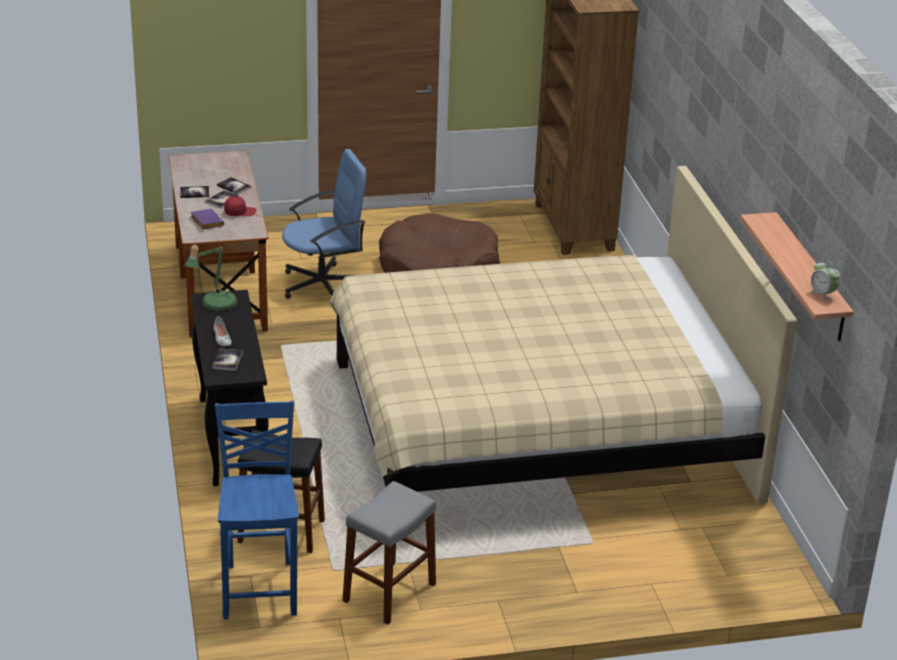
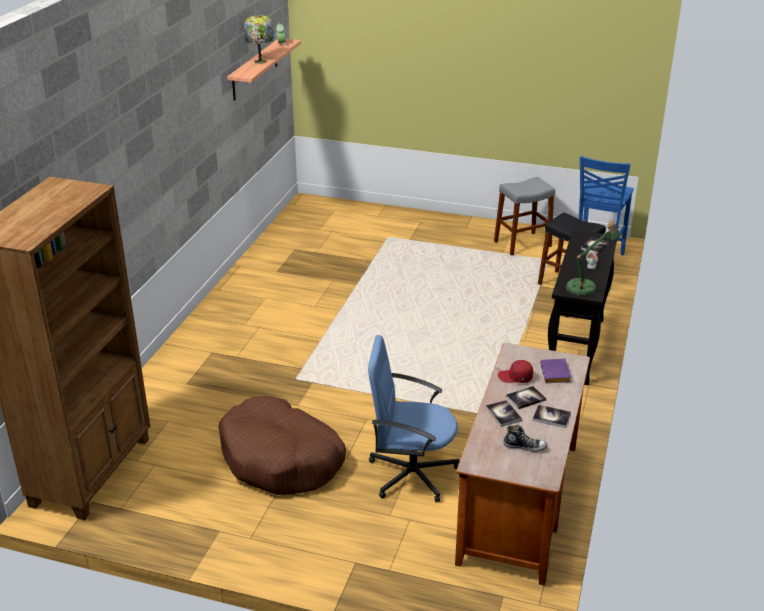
camera: 150 degrees left, 0 degrees up
beige bed [330,166,797,504] -> none
none -> table lamp [244,15,274,64]
none -> shoe [503,425,547,452]

